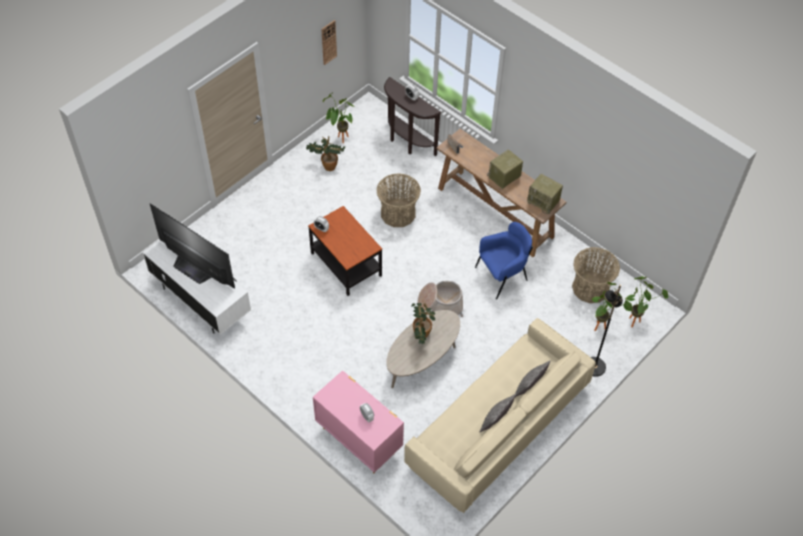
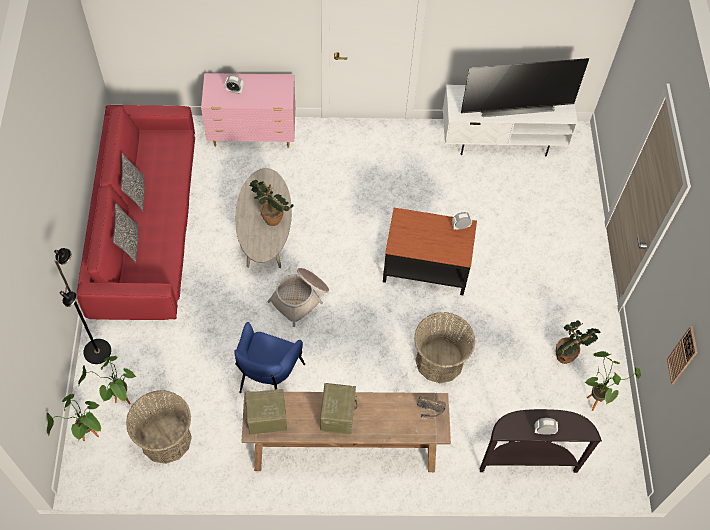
camera: 135 degrees right, 5 degrees up
beige sofa [404,318,596,513] -> red sofa [77,105,195,320]

